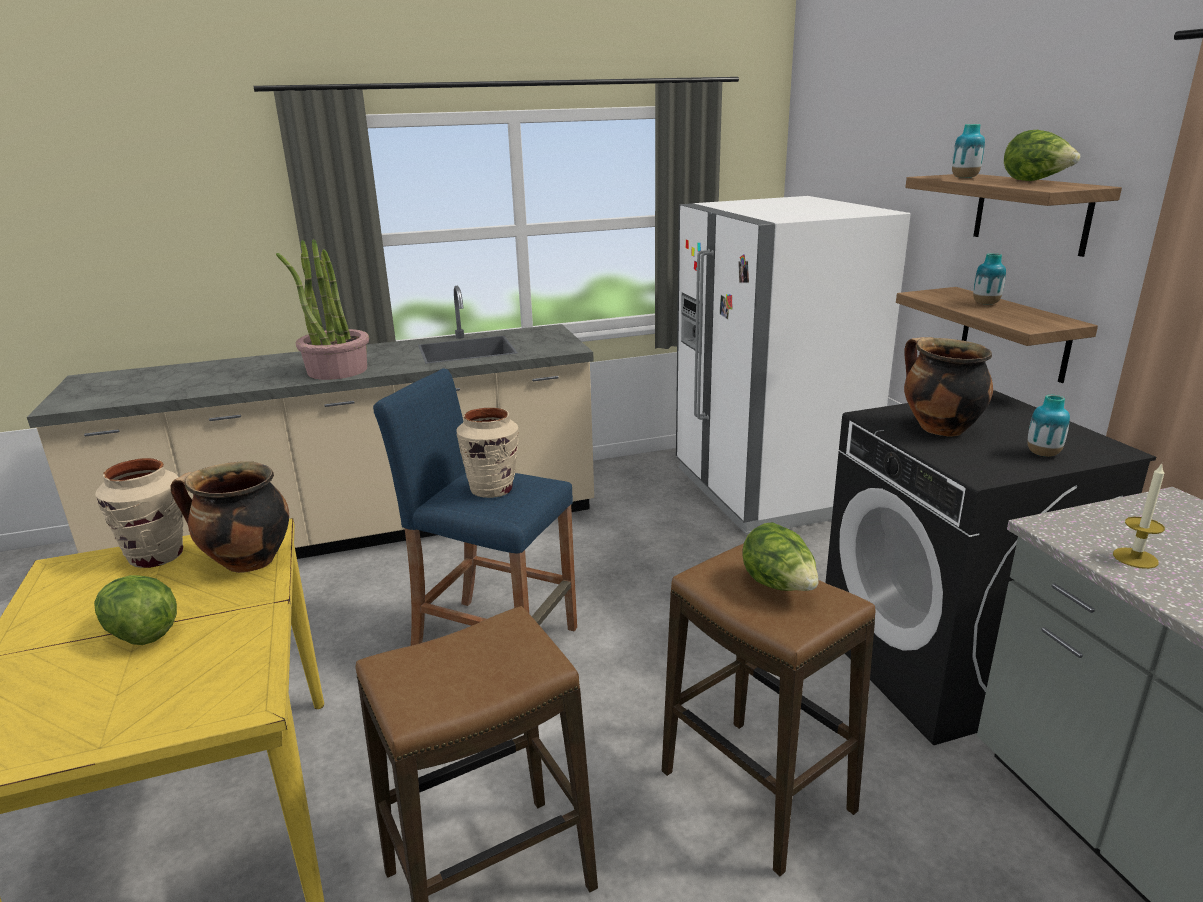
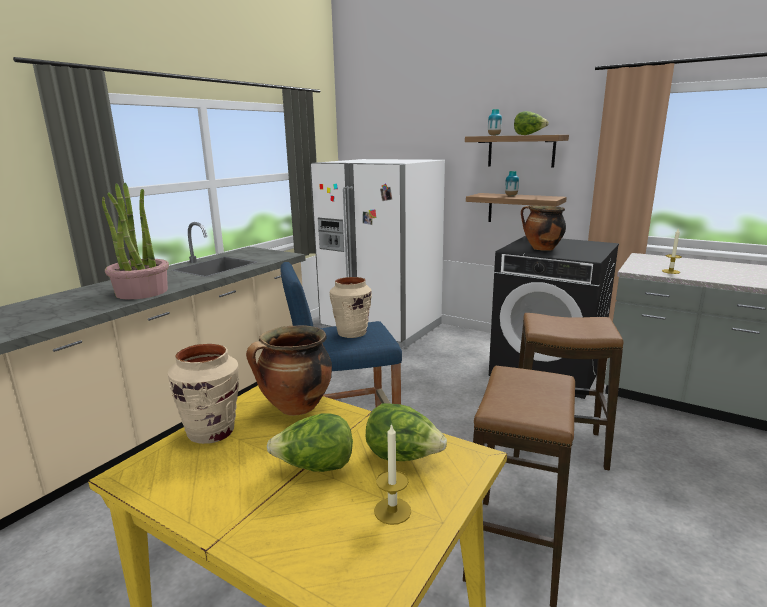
camera: 40 degrees left, 5 degrees down
lettuce [742,522,818,591] -> lettuce moved to [366,403,447,461]
vase [1027,395,1070,457] -> none
none -> candle [374,423,411,525]

